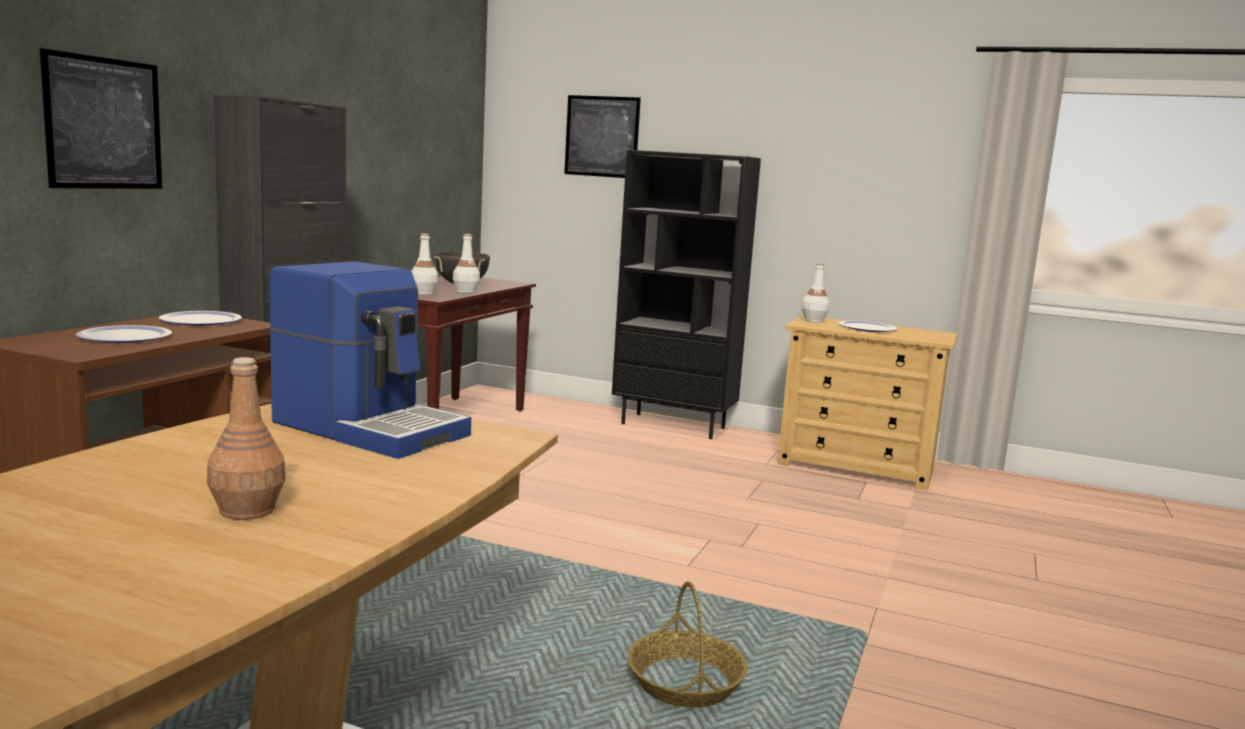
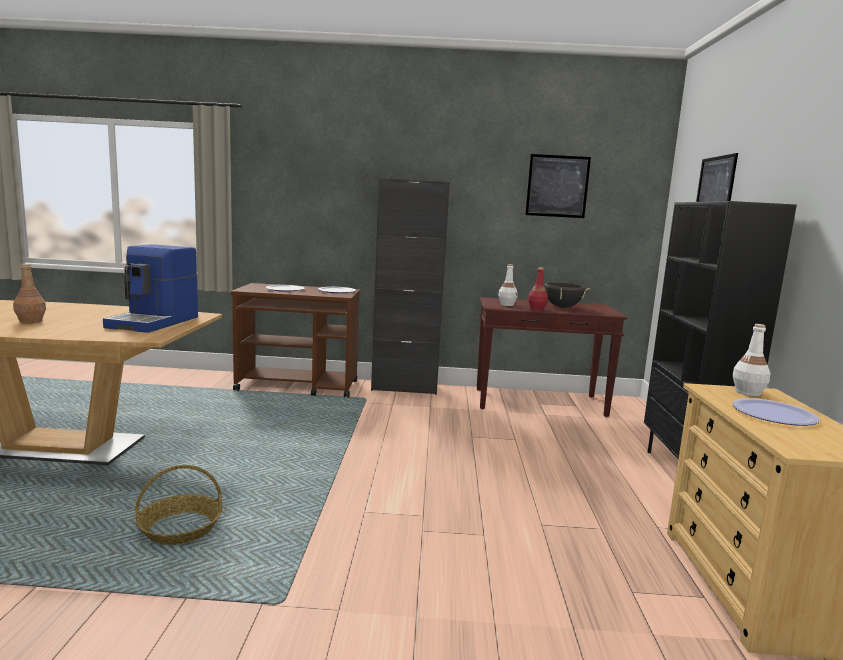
camera: 70 degrees right, 0 degrees up
picture [40,48,162,189] -> picture moved to [525,154,591,218]
white bottle [453,234,480,293] -> red bottle [528,267,548,311]

